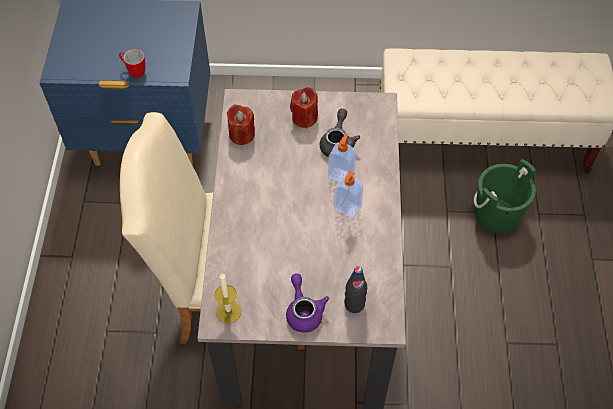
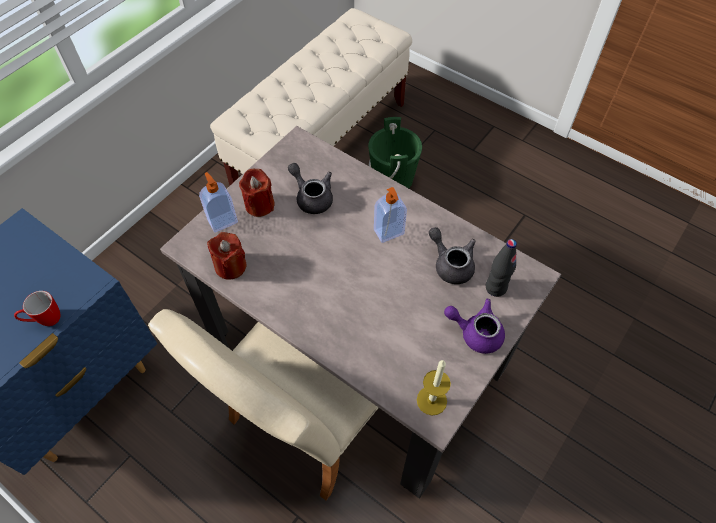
camera: 55 degrees left, 0 degrees up
soap dispenser [328,134,356,182] -> soap dispenser moved to [199,172,238,232]
none -> grey teapot [429,227,476,284]

